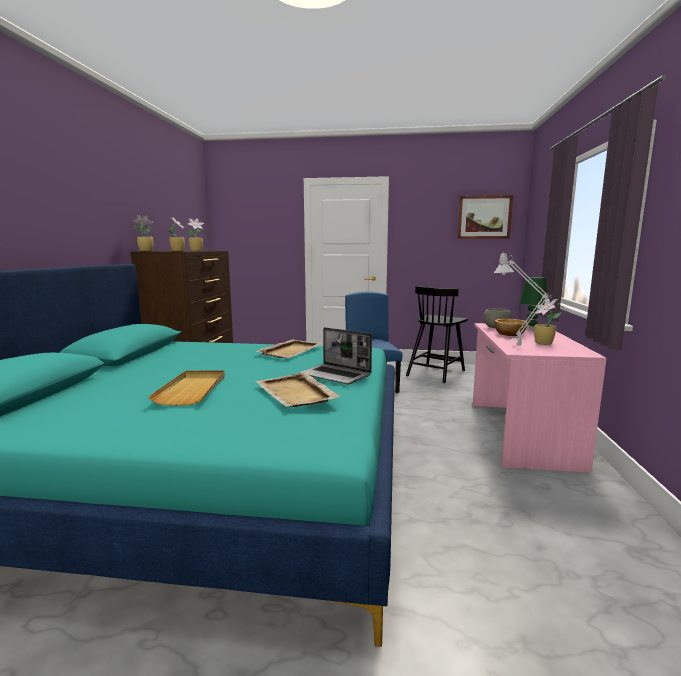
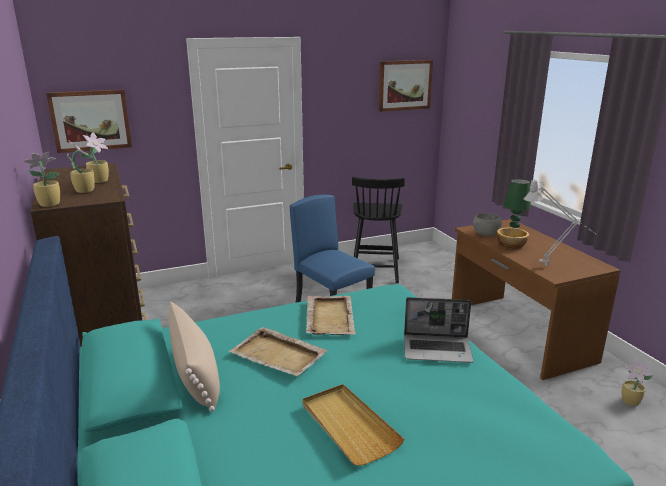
camera: 30 degrees left, 10 degrees up
beige tray [256,372,341,407] -> beige tray moved to [229,327,328,376]
pink desk [473,323,607,473] -> brown desk [452,219,621,380]
potted plant [534,298,561,345] -> potted plant moved to [622,358,653,406]
none -> picture [46,90,132,153]
none -> beige pillow [169,302,220,412]

